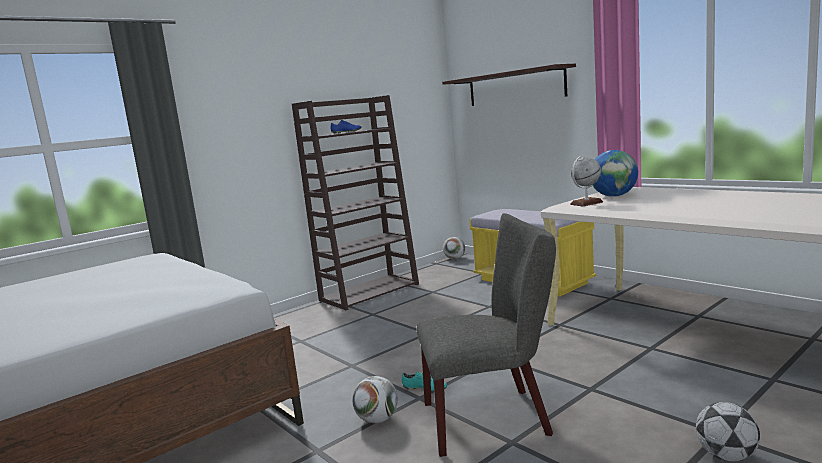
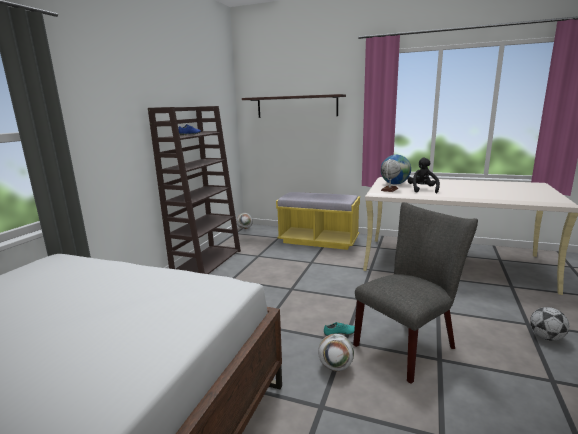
camera: 30 degrees left, 5 degrees up
none -> black plush toy [407,158,440,193]

